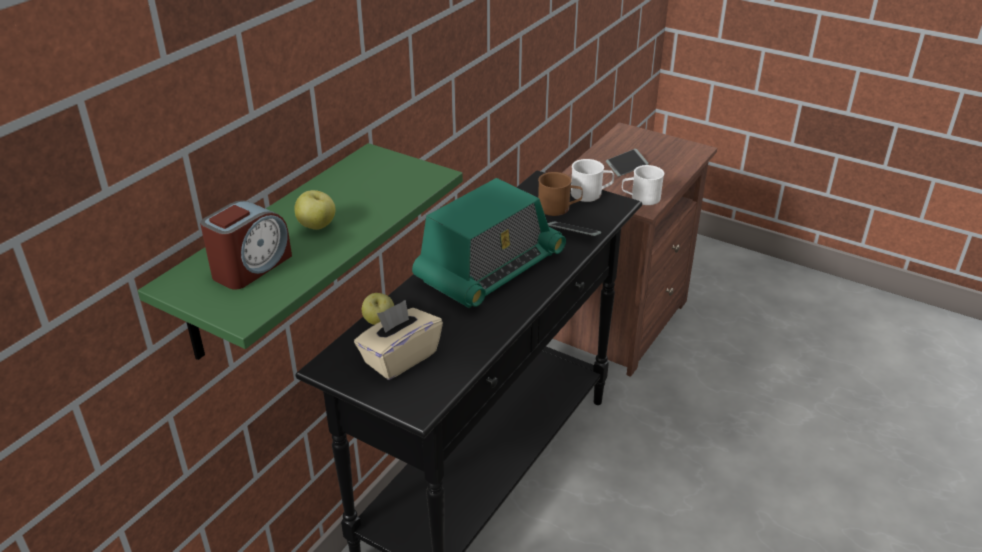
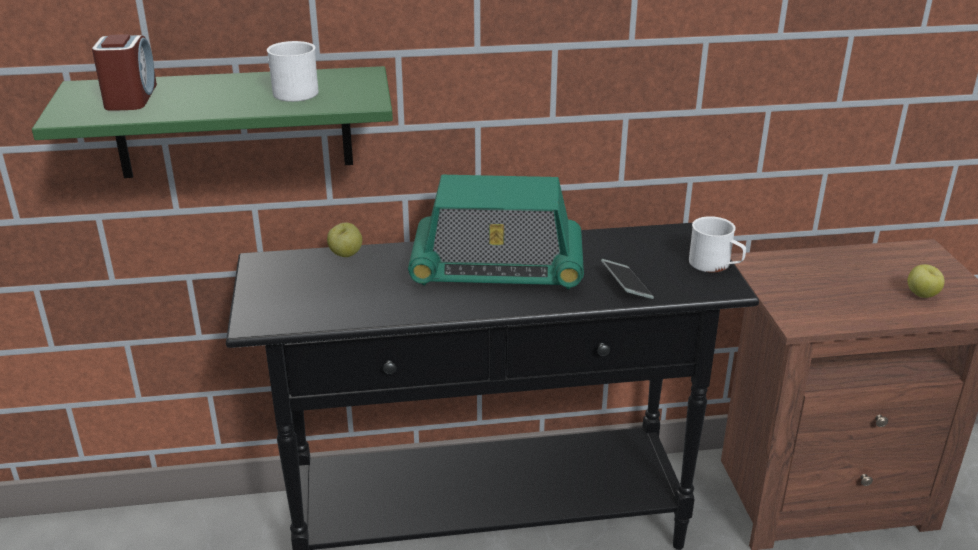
camera: 50 degrees right, 5 degrees down
alarm clock [200,200,292,290] -> alarm clock turned 90 degrees counterclockwise [92,34,157,111]
apple [294,190,336,230] -> apple moved to [908,264,945,298]
beige tissue box [354,300,443,380] -> none
brown mug [538,172,583,216] -> none
phone [606,149,649,177] -> none
white mug [622,165,664,205] -> white mug moved to [267,41,319,102]

